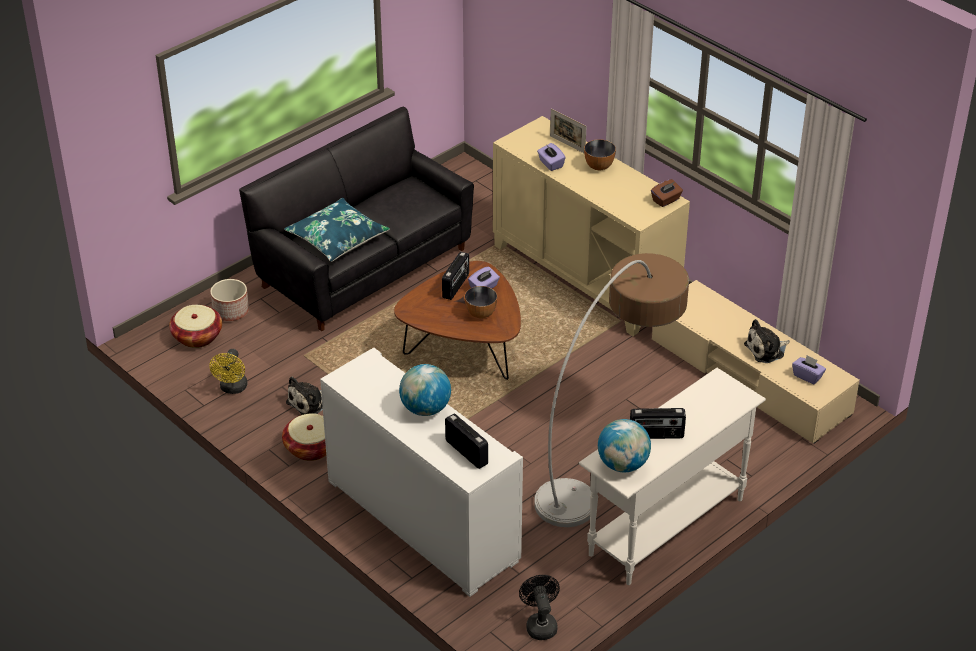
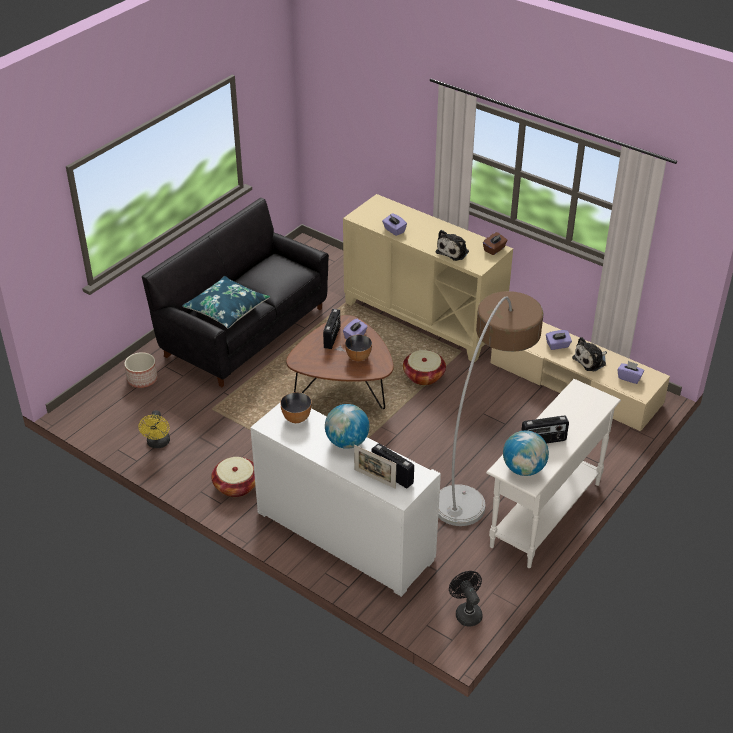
camera: 10 degrees left, 0 degrees up
basket [169,305,222,348] -> basket moved to [403,350,446,385]
plush toy [286,377,323,415] -> plush toy moved to [436,230,469,261]
picture frame [550,108,587,153] -> picture frame moved to [354,445,396,489]
bowl [584,139,616,170] -> bowl moved to [280,392,312,423]
none -> purple tissue box [546,330,572,350]

